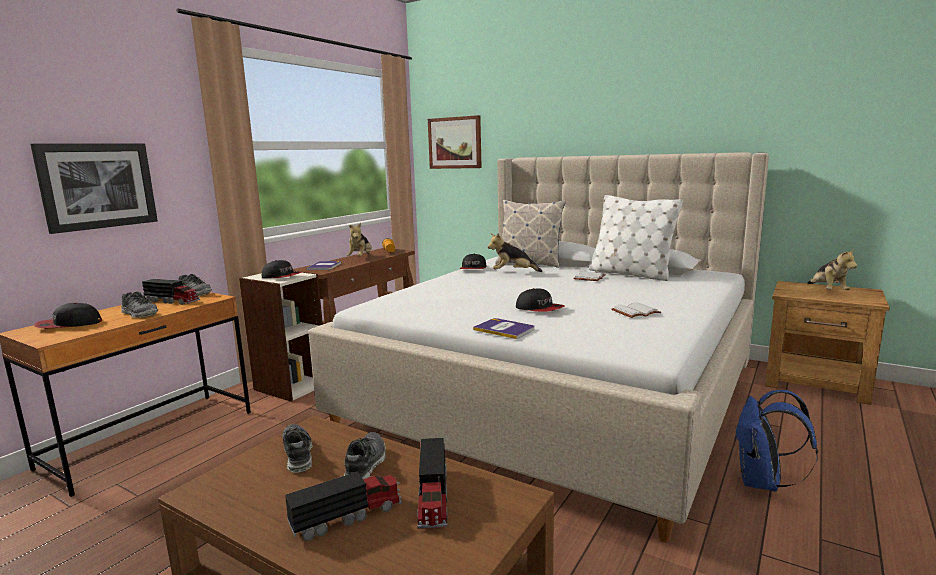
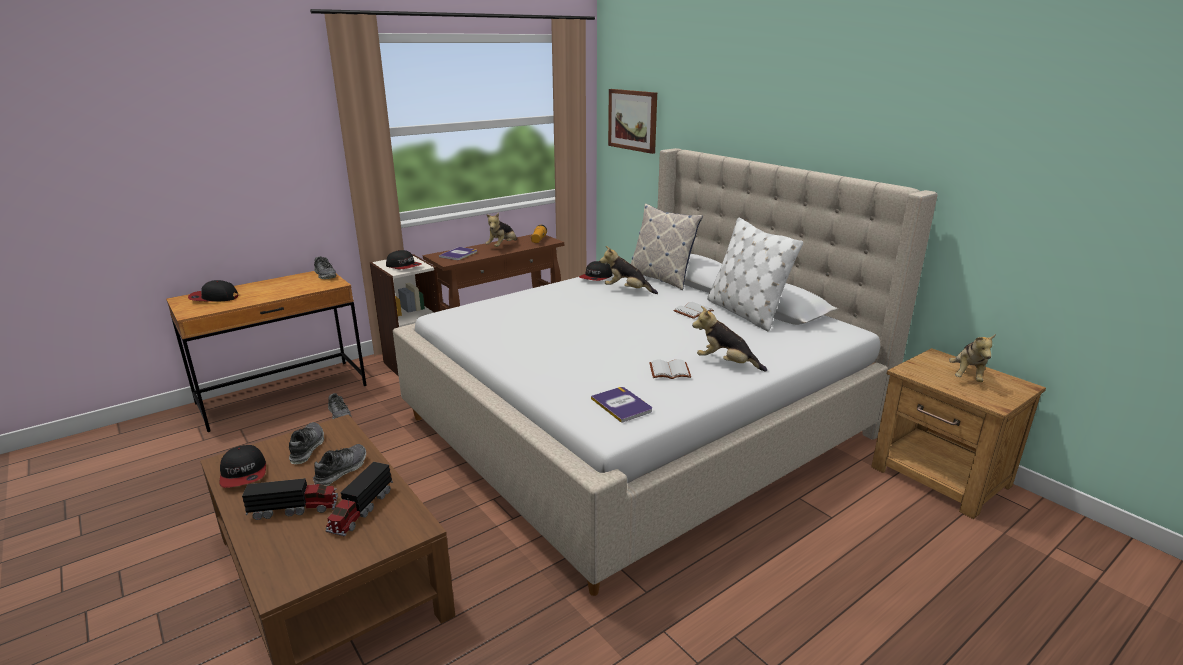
camera: 20 degrees right, 10 degrees up
picture [30,143,158,234] -> none
shoe [121,292,158,318] -> shoe moved to [328,393,351,419]
toy truck [142,279,200,305] -> none
book [473,318,535,339] -> book moved to [591,387,652,423]
cap [516,288,565,312] -> cap moved to [219,445,266,488]
blue backpack [734,390,818,492] -> none
none -> plush toy [692,306,767,372]

